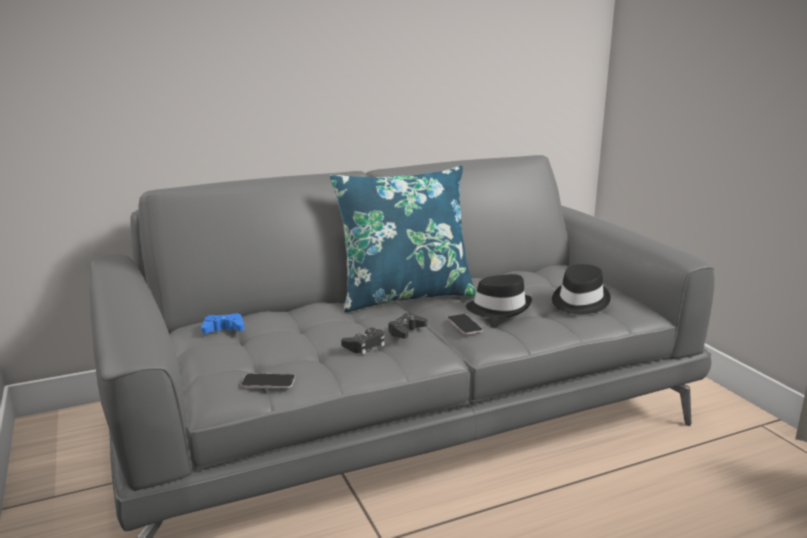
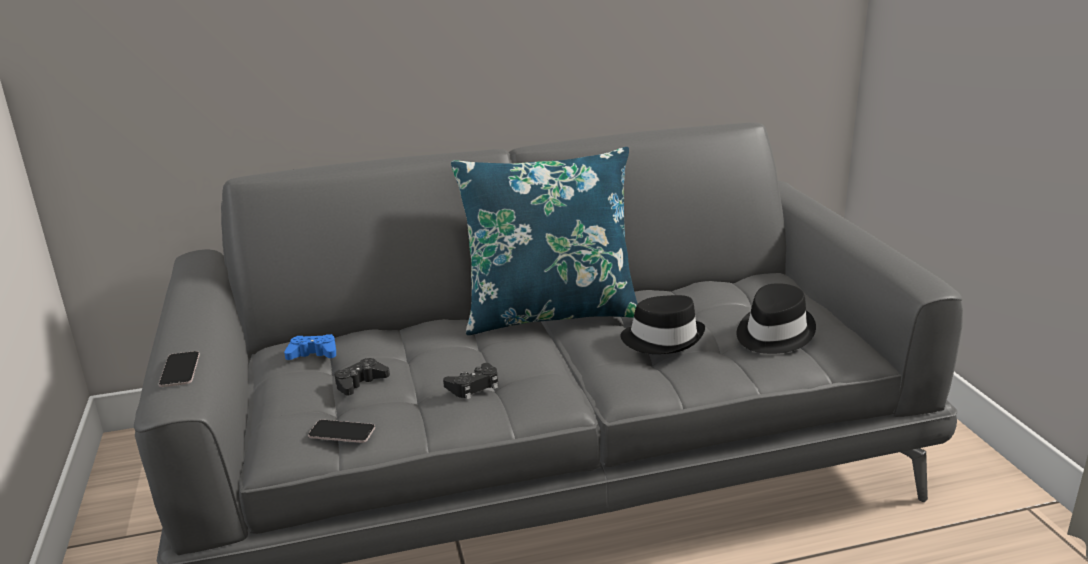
camera: 10 degrees right, 5 degrees up
black game controller [388,313,427,339] -> black game controller moved to [334,358,390,395]
phone [447,314,483,334] -> phone moved to [159,351,200,387]

